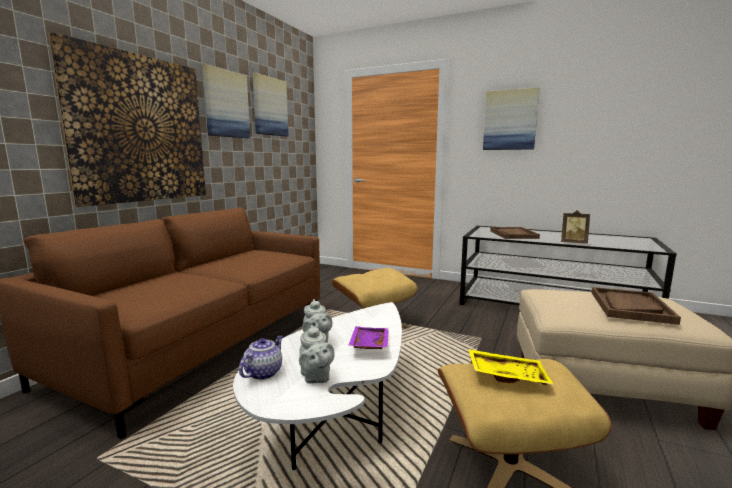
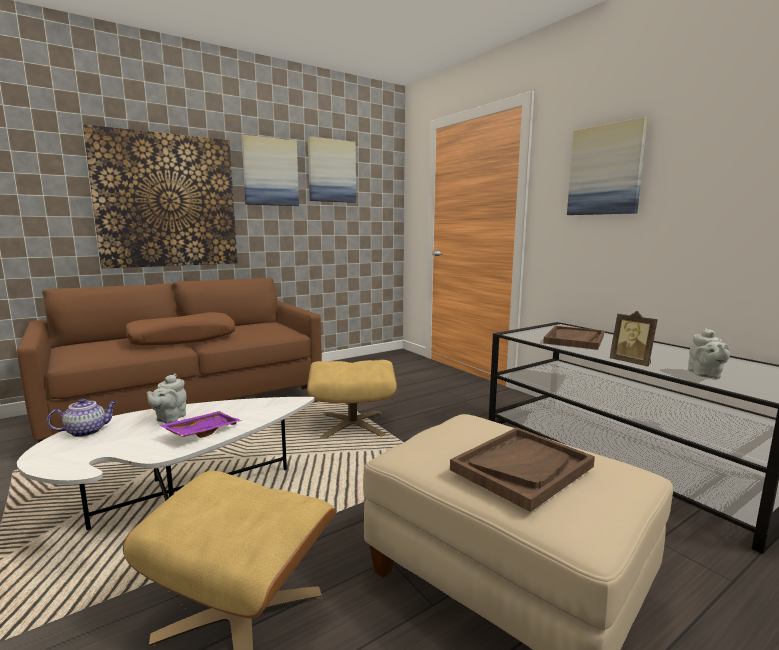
camera: 30 degrees right, 0 degrees up
grey teapot [299,325,335,384] -> grey teapot moved to [688,328,730,379]
yellow tray [468,349,554,385] -> none
none -> brown pillow [125,312,235,345]

